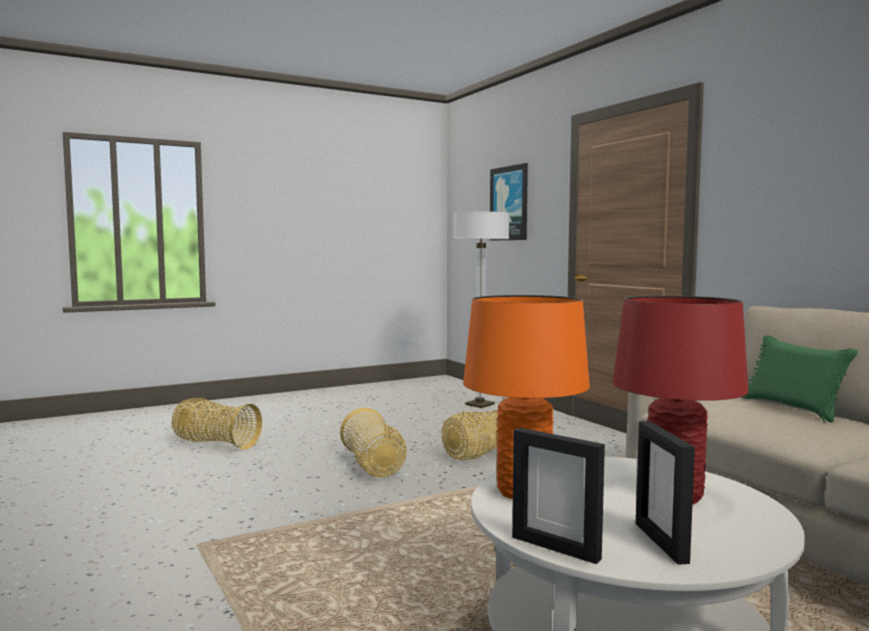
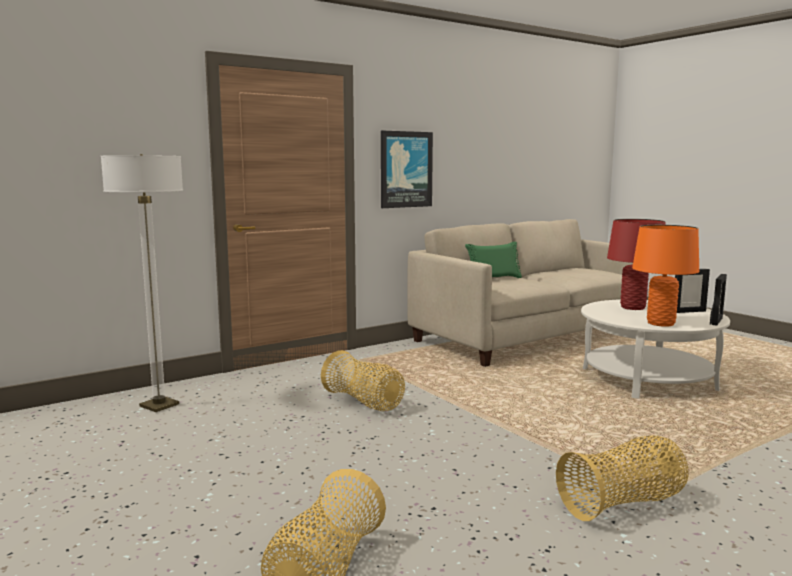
camera: 95 degrees left, 5 degrees up
basket [340,408,407,477] -> basket moved to [556,435,689,521]
picture [490,163,528,241] -> picture moved to [381,131,433,208]

